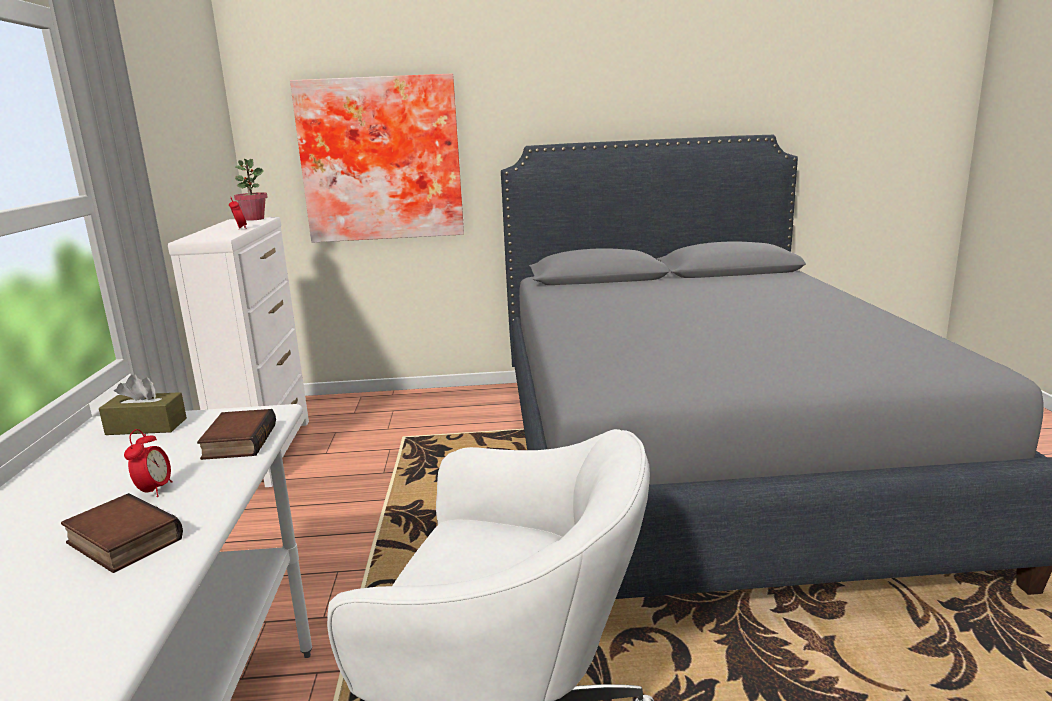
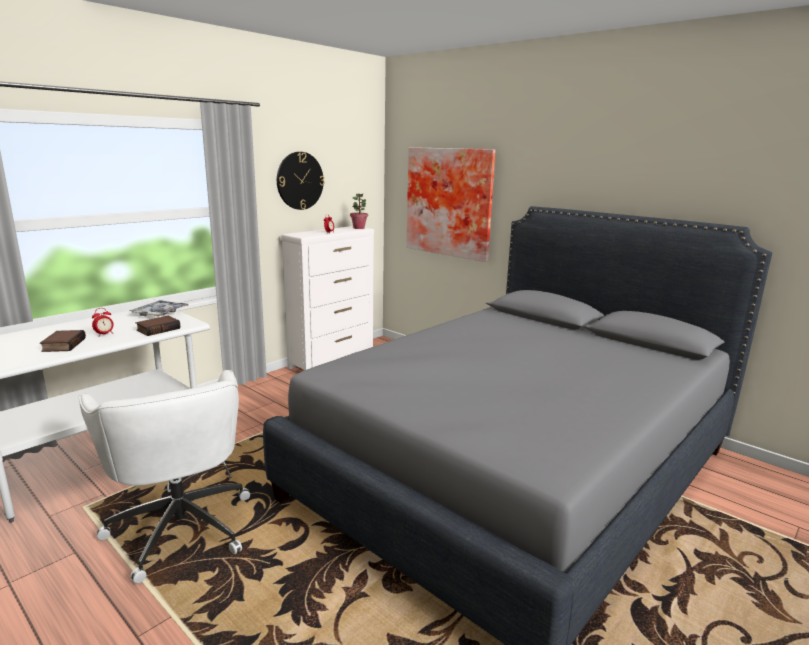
camera: 45 degrees right, 0 degrees up
brown tissue box [99,374,187,435] -> tray [129,300,189,316]
none -> wall clock [277,152,325,210]

